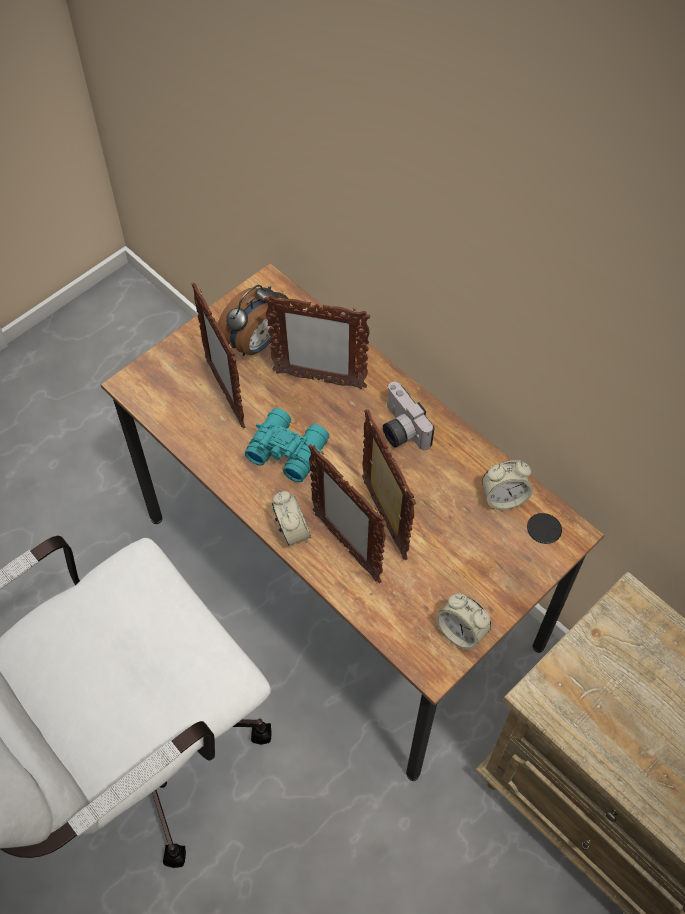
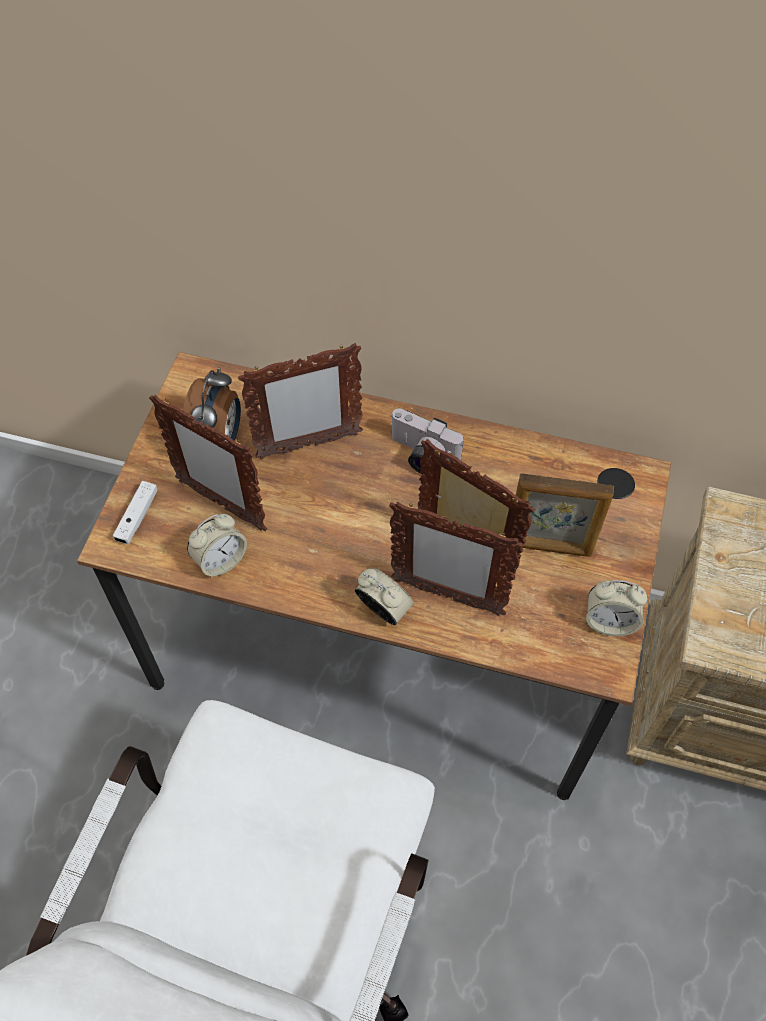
camera: 30 degrees left, 0 degrees up
turquoise binoculars [245,408,329,482] -> none
alarm clock [482,460,533,510] -> alarm clock moved to [187,514,247,577]
none -> white game controller [113,481,158,544]
none -> picture frame [513,473,614,557]

